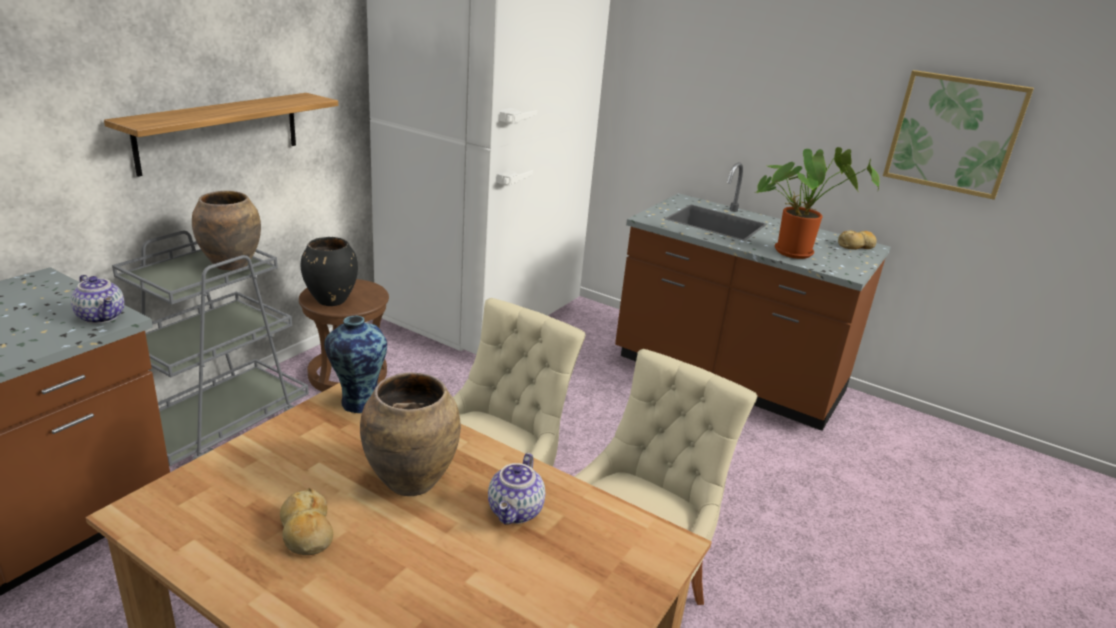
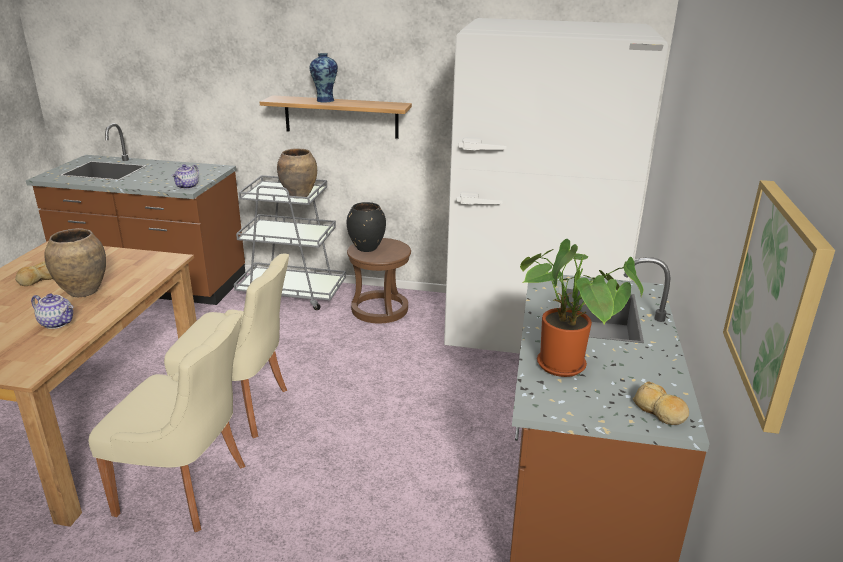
camera: 70 degrees right, 0 degrees up
vase [324,316,387,413] -> vase moved to [310,53,338,102]
teapot [488,453,545,525] -> teapot turned 150 degrees counterclockwise [31,293,73,329]

